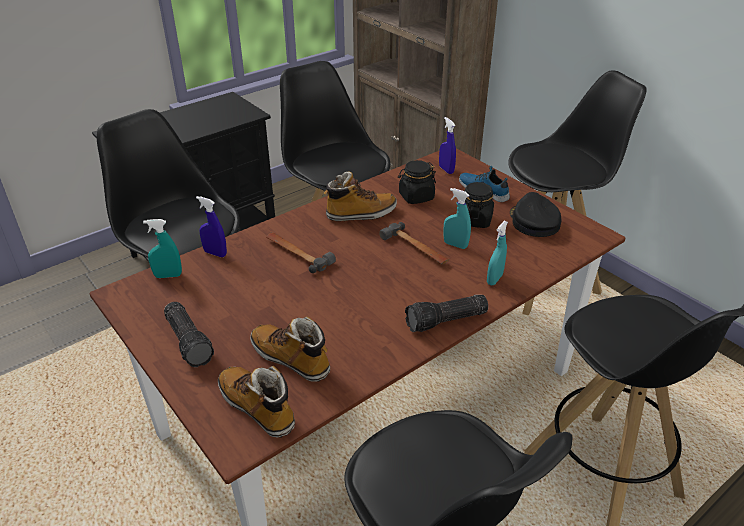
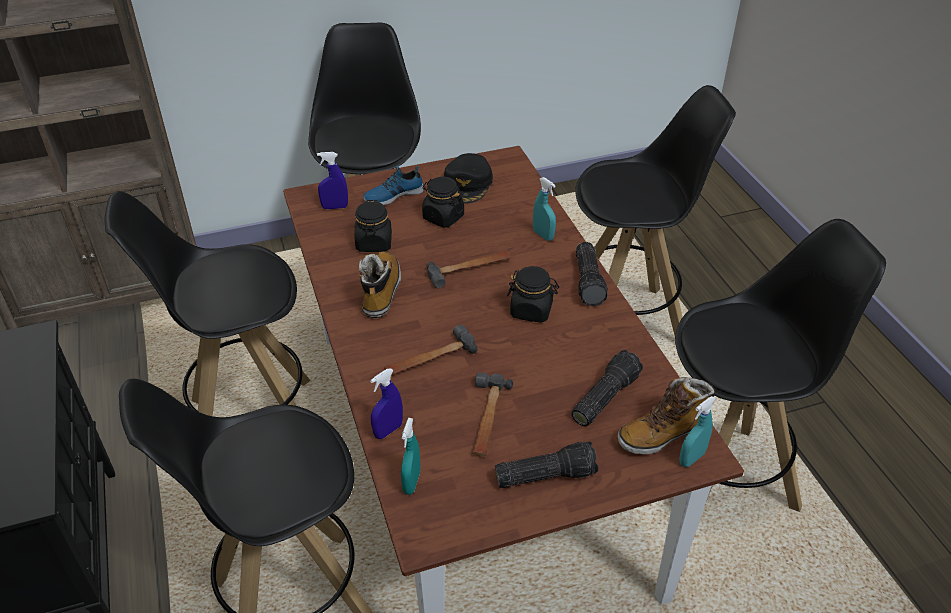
camera: 70 degrees left, 5 degrees up
boot [250,316,330,382] -> flashlight [571,350,643,426]
turquoise spray bottle [443,188,471,249] -> turquoise spray bottle moved to [679,396,716,467]
black cap [510,192,562,237] -> black cap turned 90 degrees counterclockwise [444,153,493,204]
none -> hammer [472,372,513,456]
none -> black jar [507,266,559,323]

